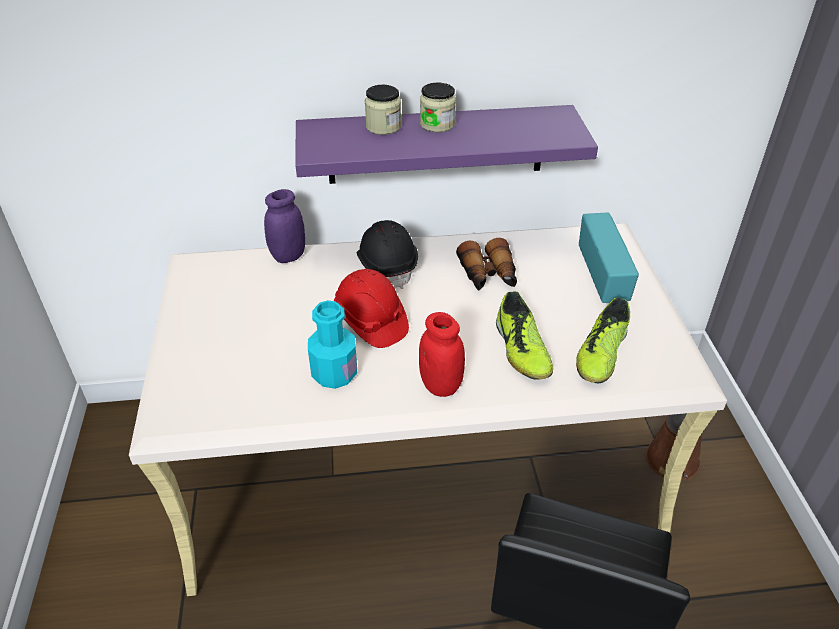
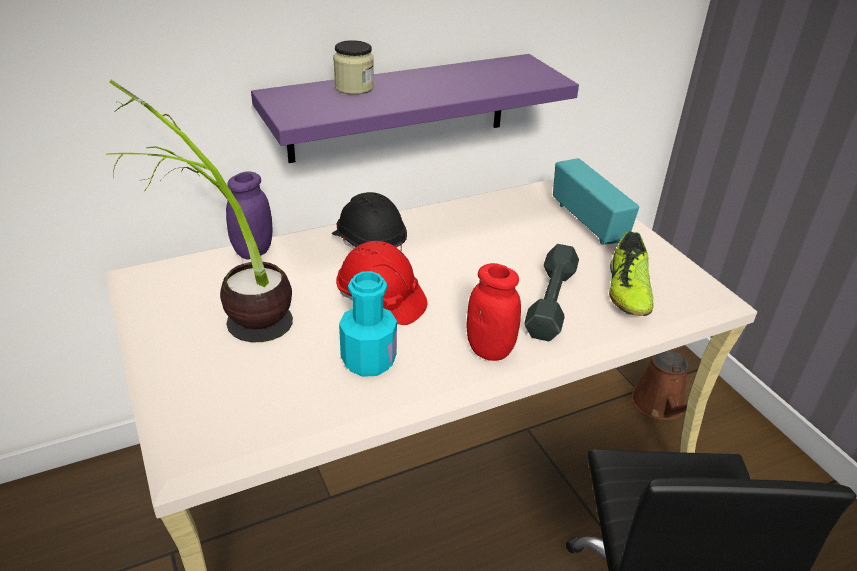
camera: 20 degrees left, 5 degrees down
jar [420,82,456,132] -> none
binoculars [456,238,517,291] -> none
shoe [496,291,553,380] -> grey dumbbell [524,244,579,341]
none -> potted plant [106,80,293,342]

